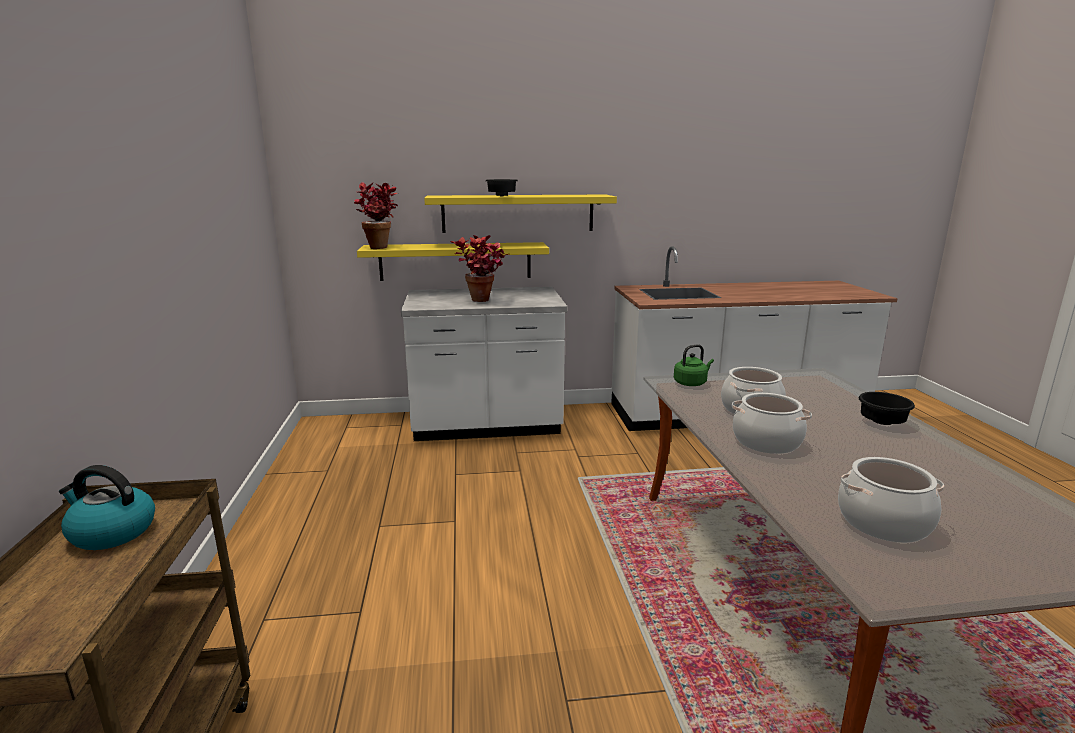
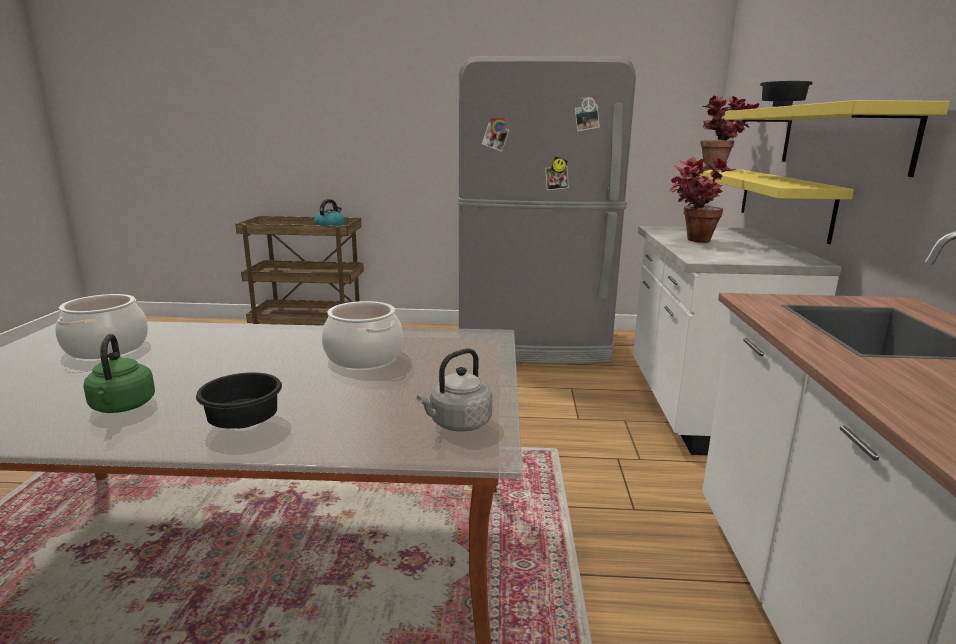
camera: 100 degrees right, 0 degrees up
green kettle [674,344,714,386] -> green kettle moved to [83,334,155,413]
cooking pot [732,393,812,454] -> none
none -> grey kettle [416,348,492,432]
none -> grey fridge [458,56,636,364]

